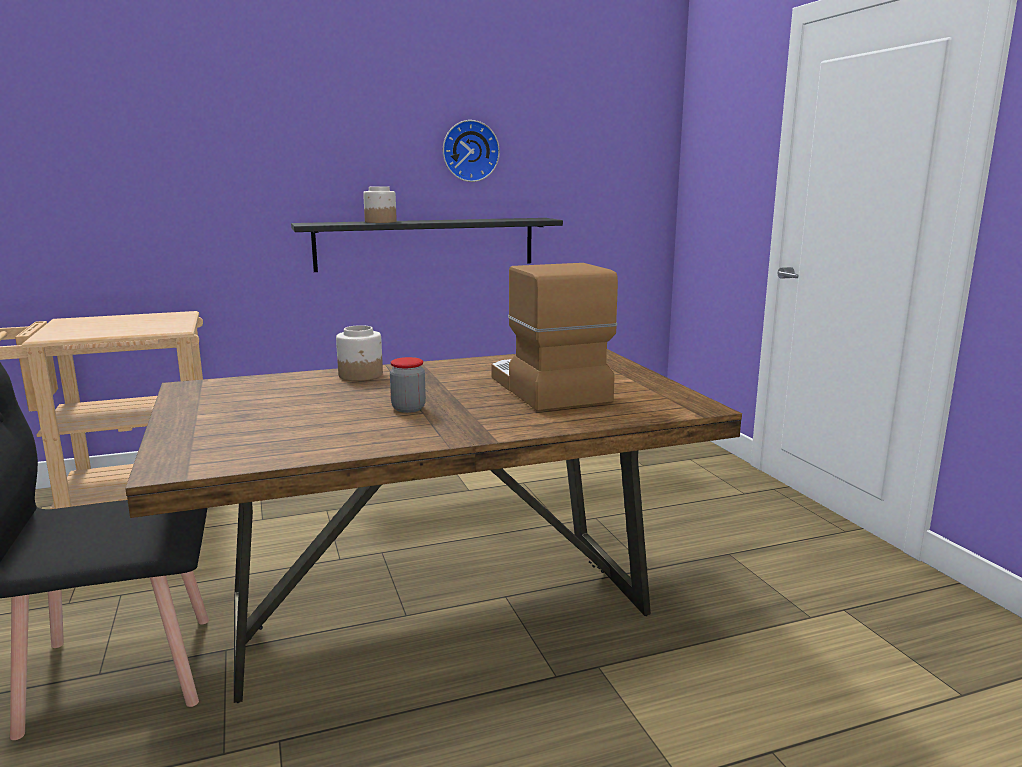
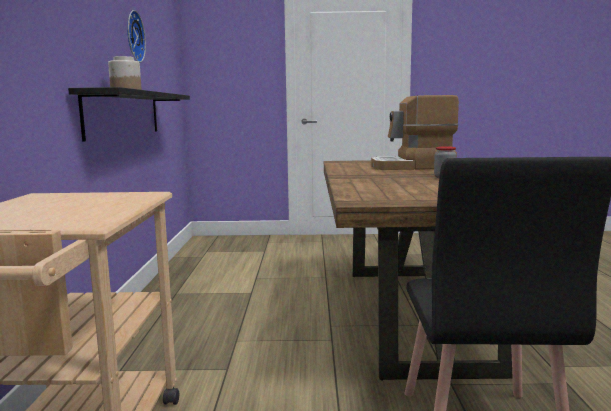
camera: 70 degrees left, 5 degrees down
jar [336,325,383,381] -> none

